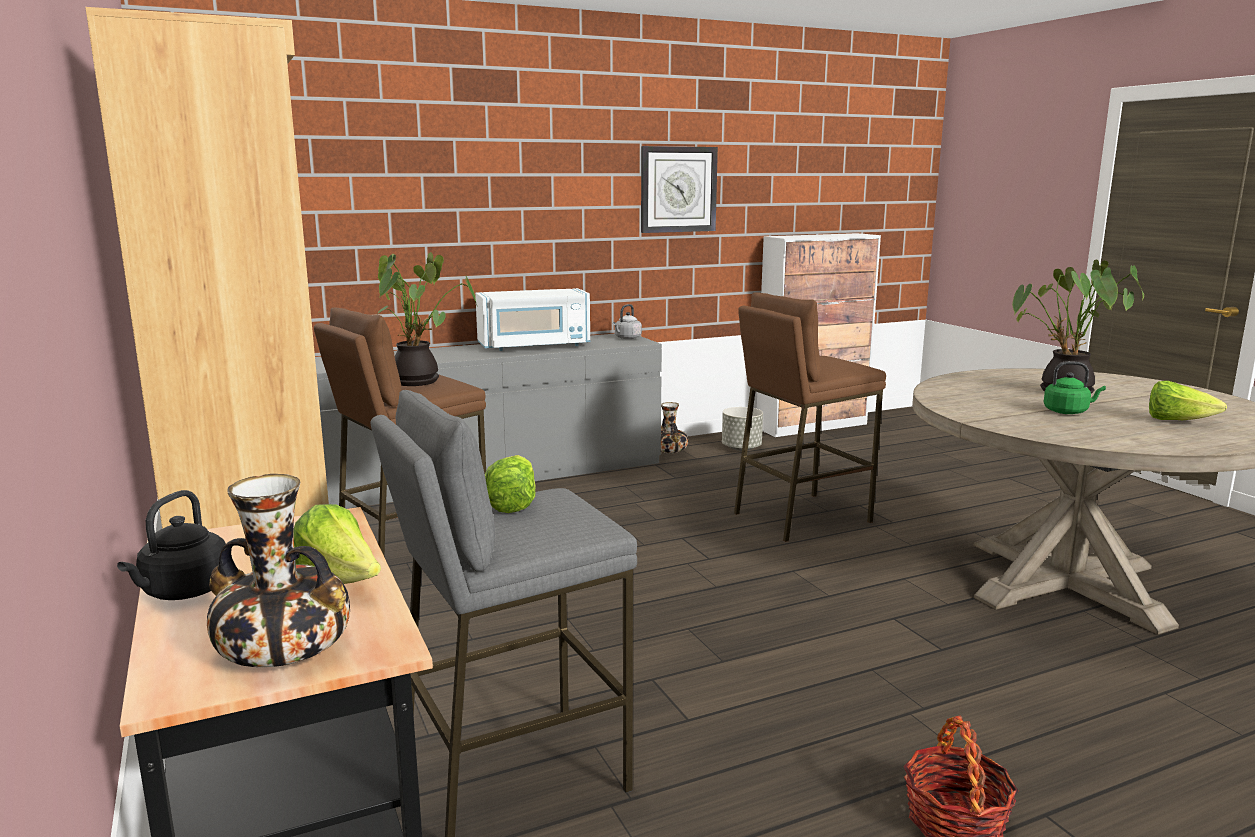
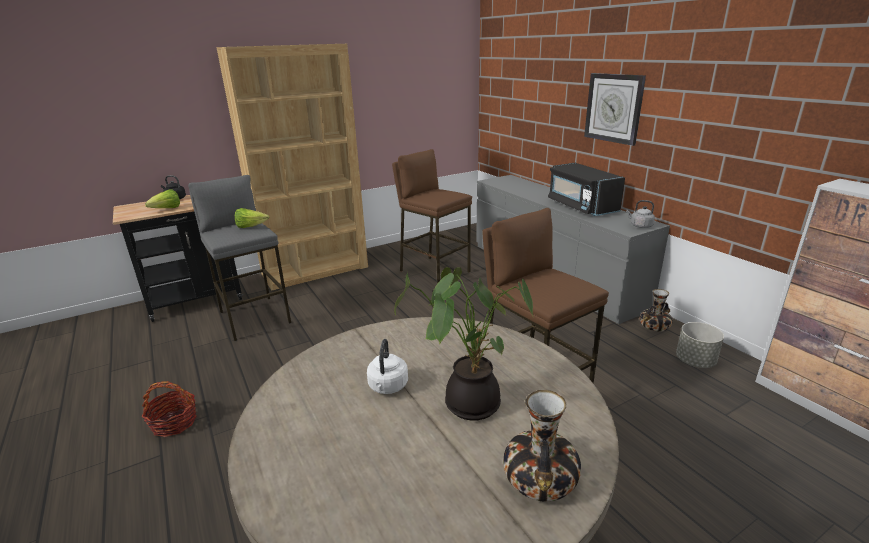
camera: 85 degrees right, 10 degrees up
vase [207,474,350,667] -> vase moved to [503,390,581,501]
potted plant [376,252,477,386] -> none
white microwave [475,288,590,351] -> black microwave [548,163,625,216]
wall clock [641,146,718,233] -> wall clock moved to [584,73,646,146]
green kettle [1044,361,1106,414] -> white kettle [367,339,408,394]
lettuce [1149,381,1227,420] -> none

